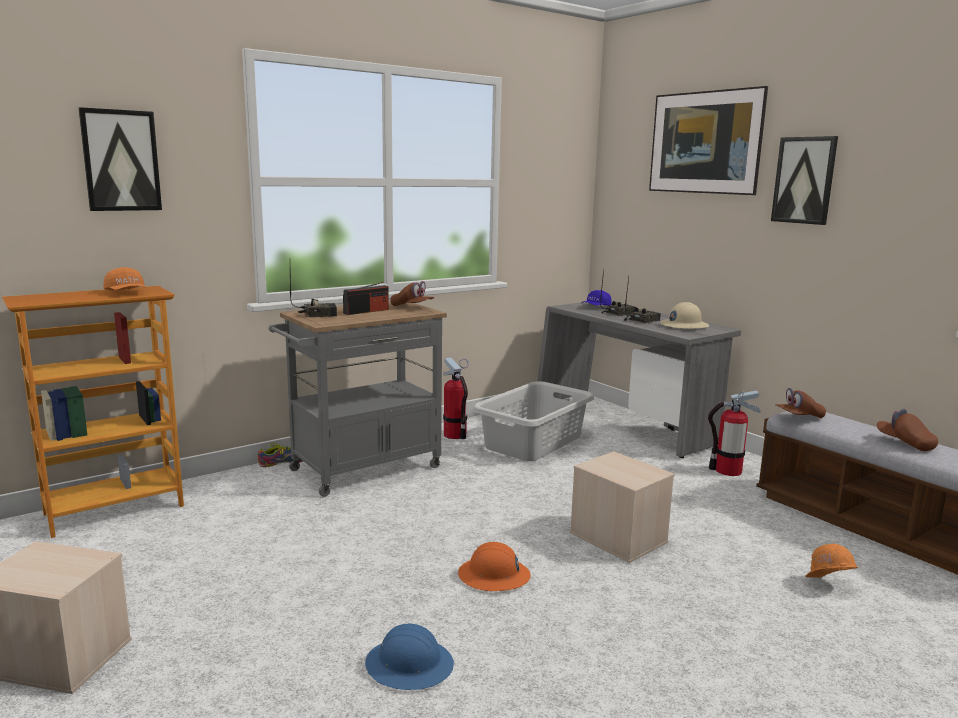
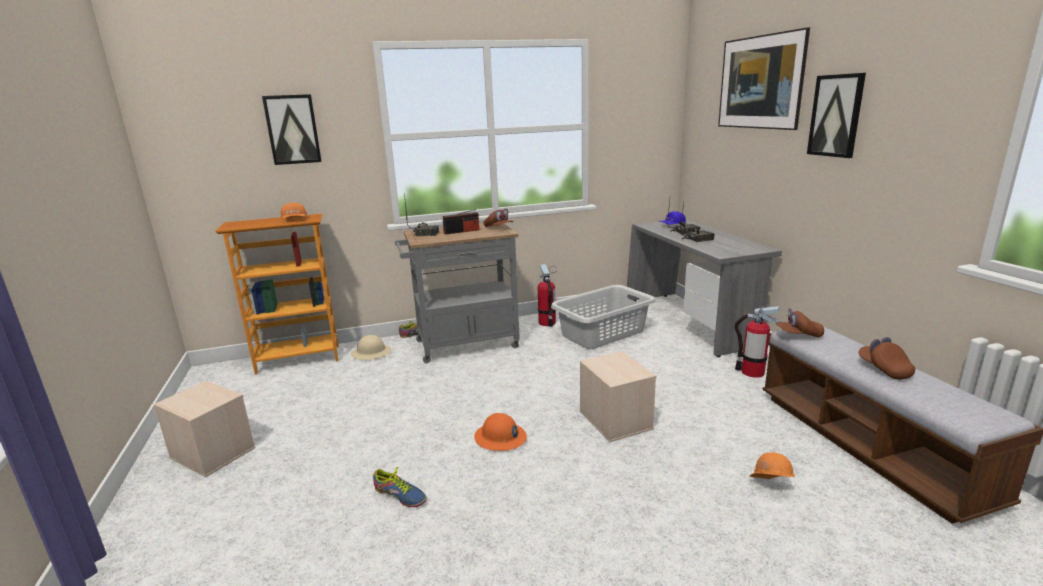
camera: 20 degrees right, 5 degrees up
blue hard hat [365,624,454,690] -> shoe [371,467,426,507]
beige hard hat [660,302,709,330] -> beige hard hat moved to [351,335,392,360]

